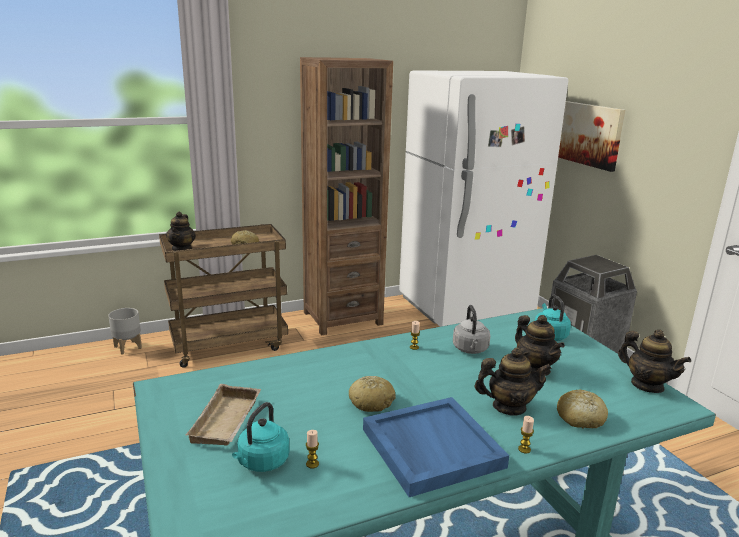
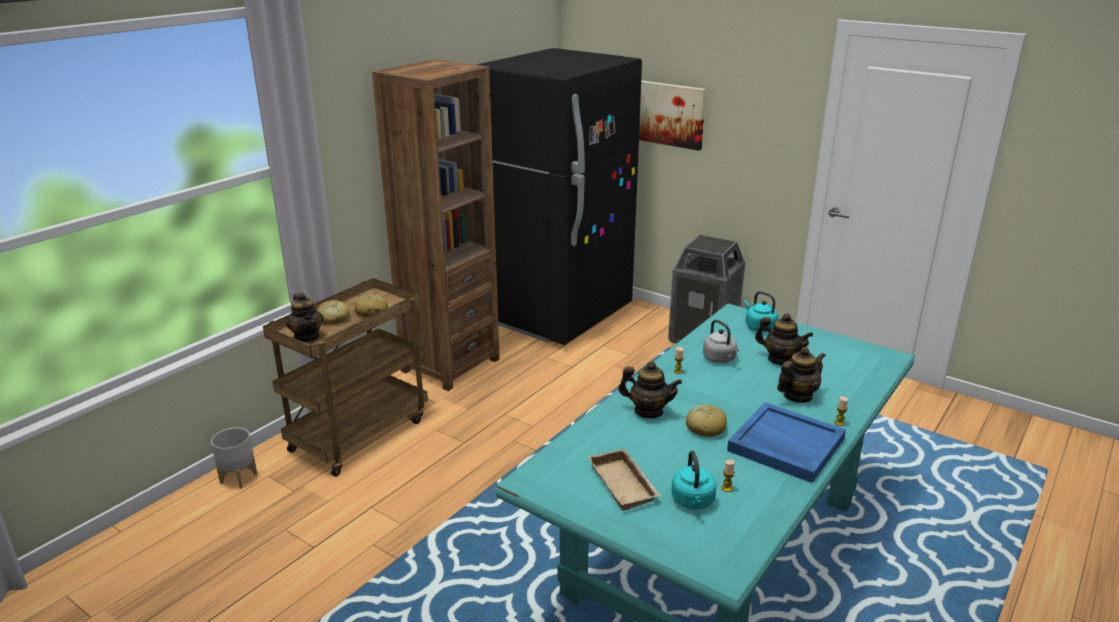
camera: 30 degrees left, 5 degrees up
white fridge [399,70,568,327] -> black fridge [476,48,642,345]
bread [557,390,608,429] -> bread moved to [317,300,349,325]
teapot [618,330,691,393] -> teapot moved to [618,361,682,418]

